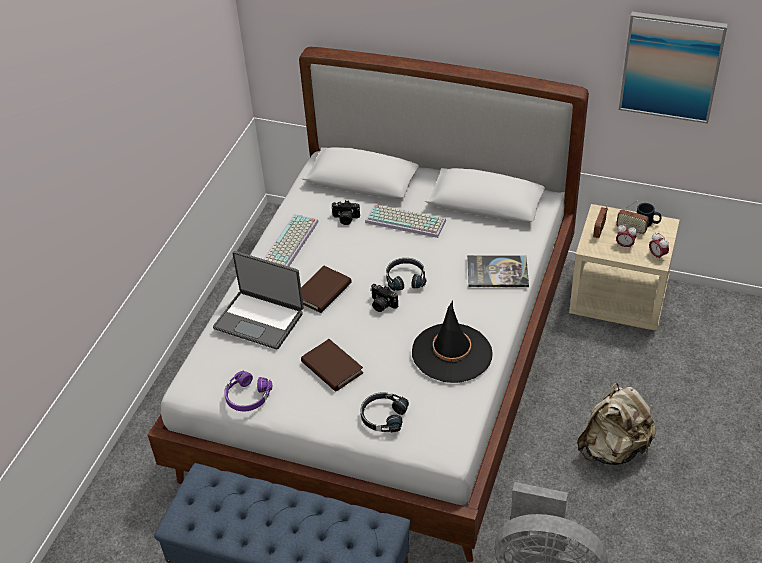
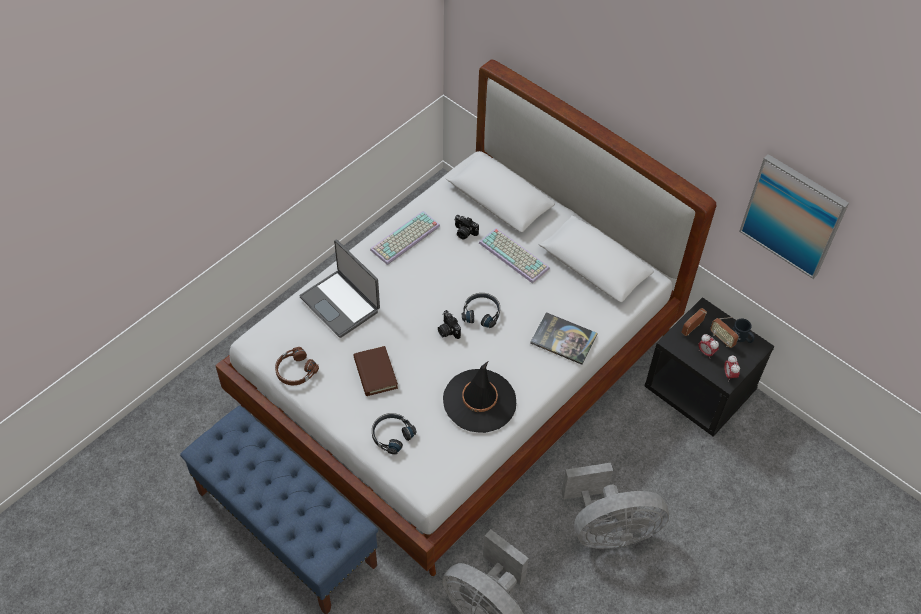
camera: 20 degrees right, 10 degrees up
purple headphones [224,371,272,412] -> brown headphones [275,347,319,385]
brown book [301,266,352,313] -> none
beige nightstand [569,204,680,331] -> black nightstand [645,297,775,437]
beige backpack [577,382,656,465] -> grey fan [561,463,669,549]

